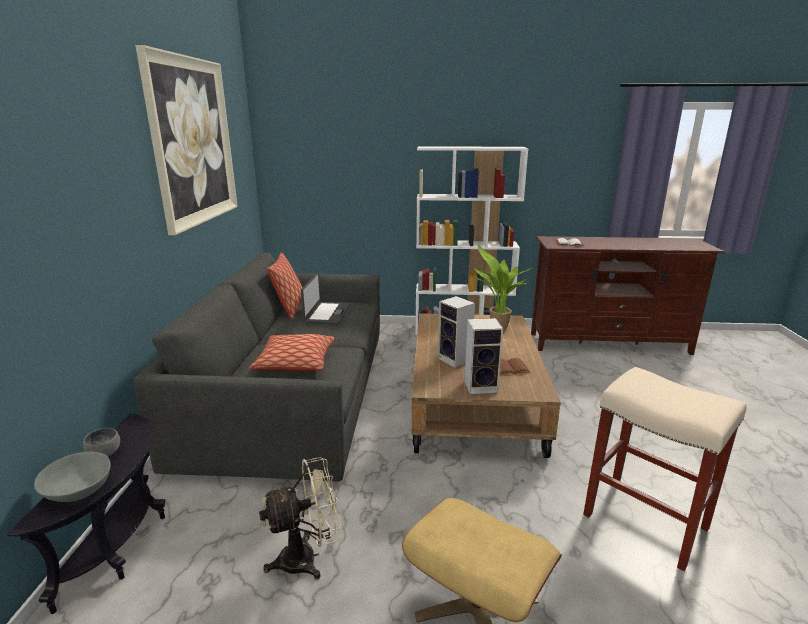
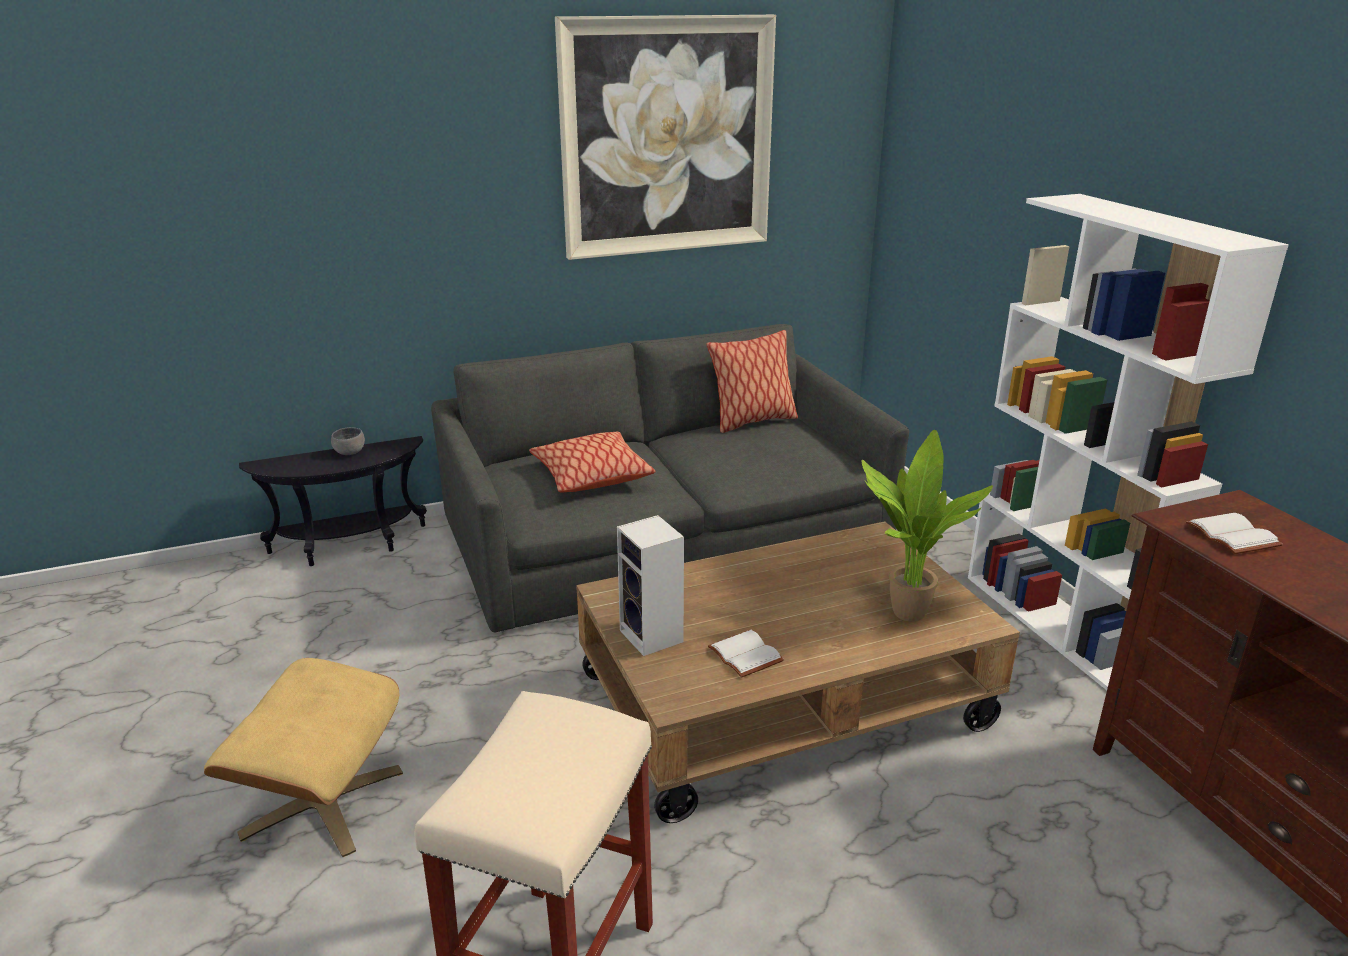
camera: 65 degrees right, 5 degrees up
grey bowl [34,452,111,502] -> none
beige fan [259,457,341,580] -> none
laptop [301,273,350,325] -> none
speaker [438,296,475,368] -> none
brown book [500,358,530,374] -> white book [708,630,784,678]

